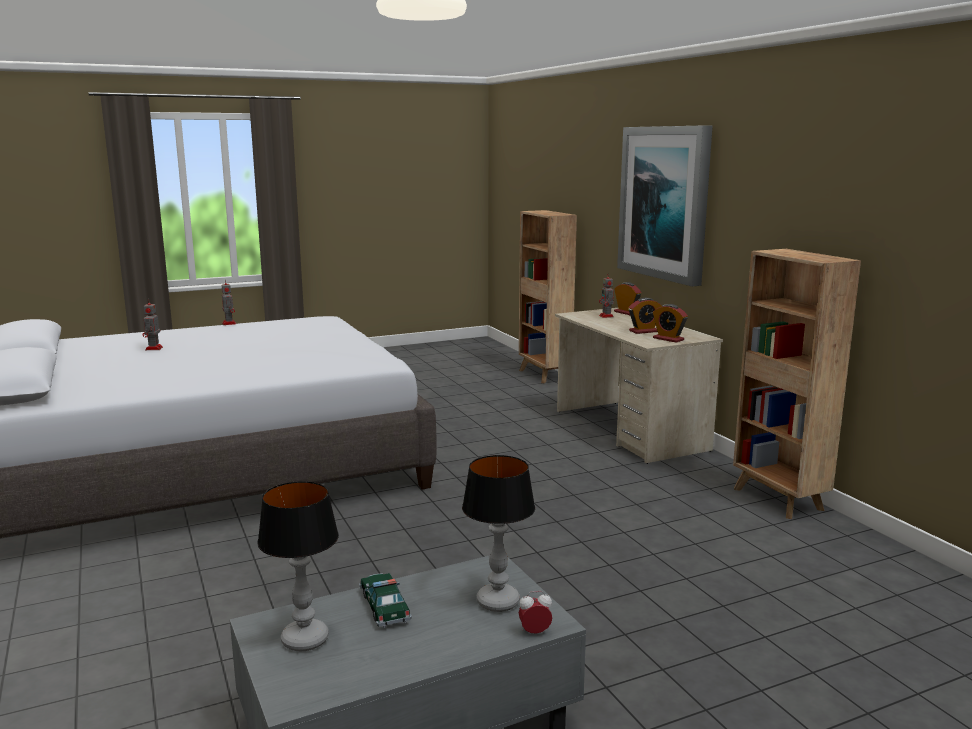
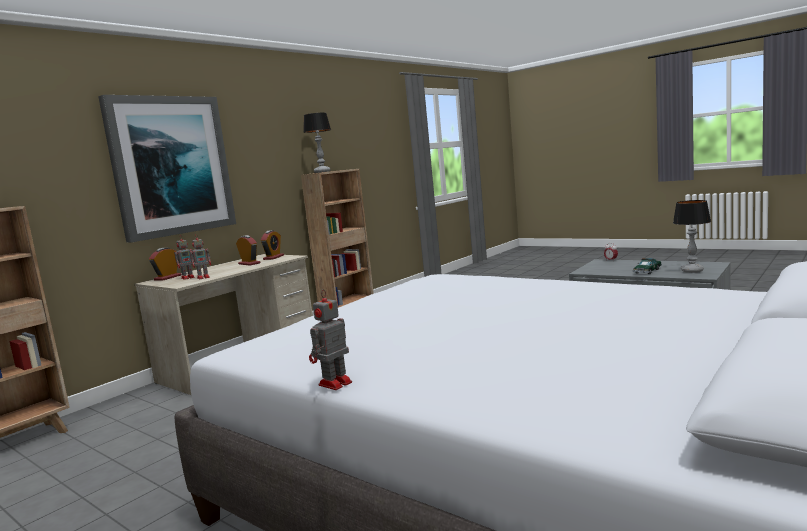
camera: 115 degrees left, 5 degrees down
toy robot [142,299,163,350] -> toy robot moved to [190,234,211,280]
table lamp [462,455,535,612] -> table lamp moved to [303,113,331,173]

